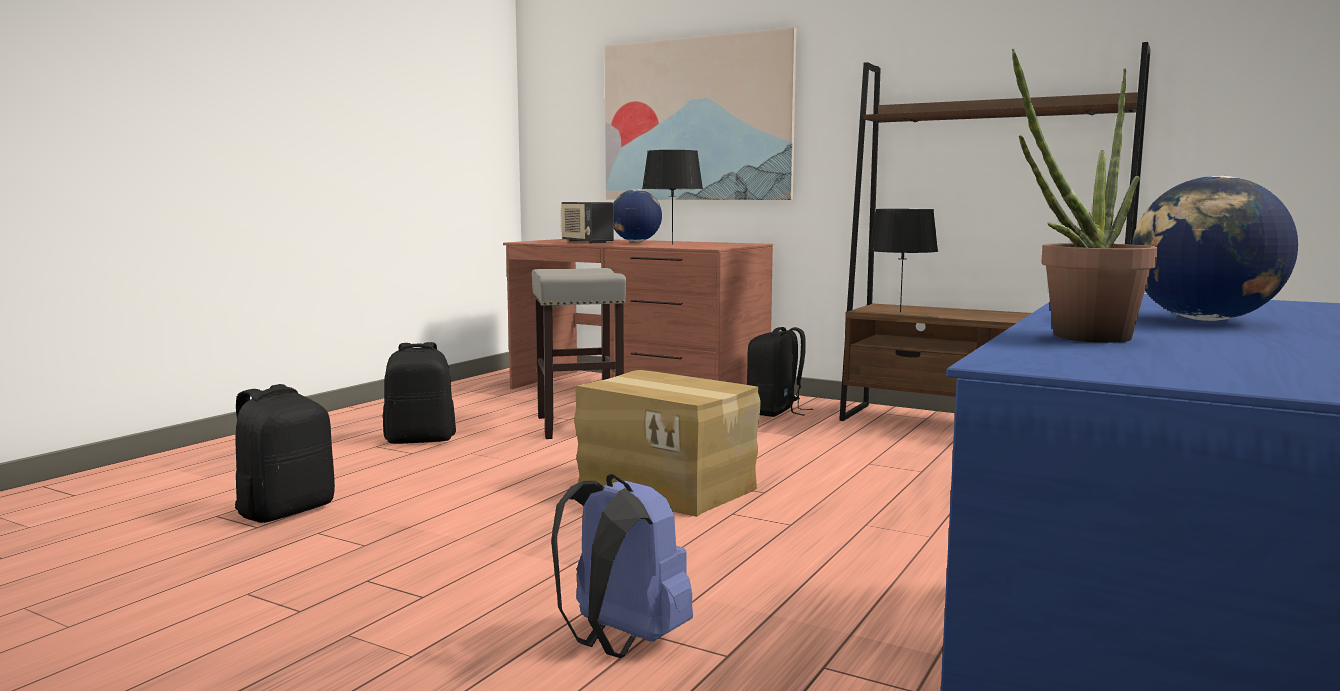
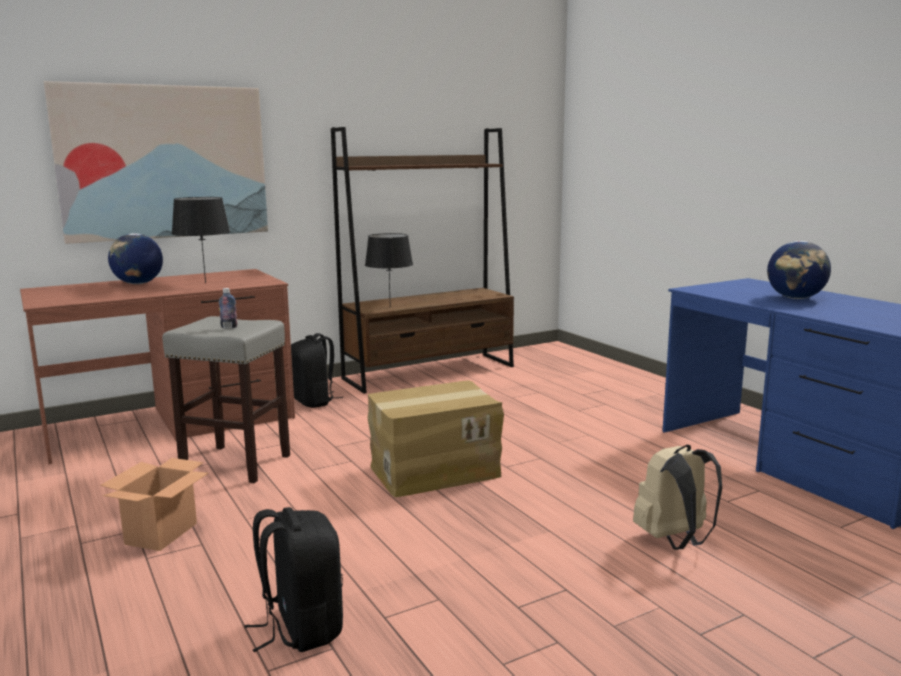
camera: 60 degrees left, 5 degrees up
black backpack [383,342,456,444] -> cardboard box [100,458,209,551]
blue backpack [551,474,693,658] -> beige backpack [633,445,722,550]
radio [560,202,614,244] -> none
potted plant [1012,49,1158,343] -> none
none -> bottle [219,288,238,328]

